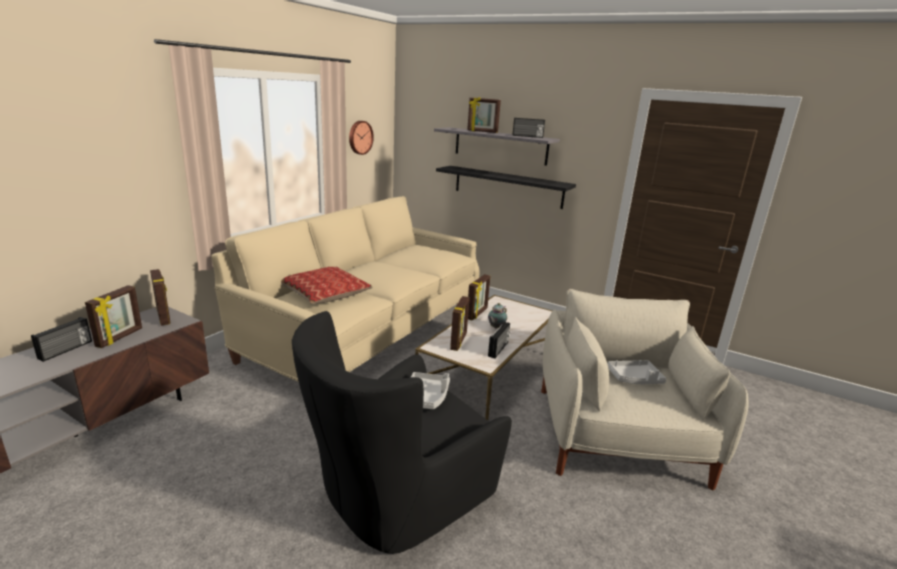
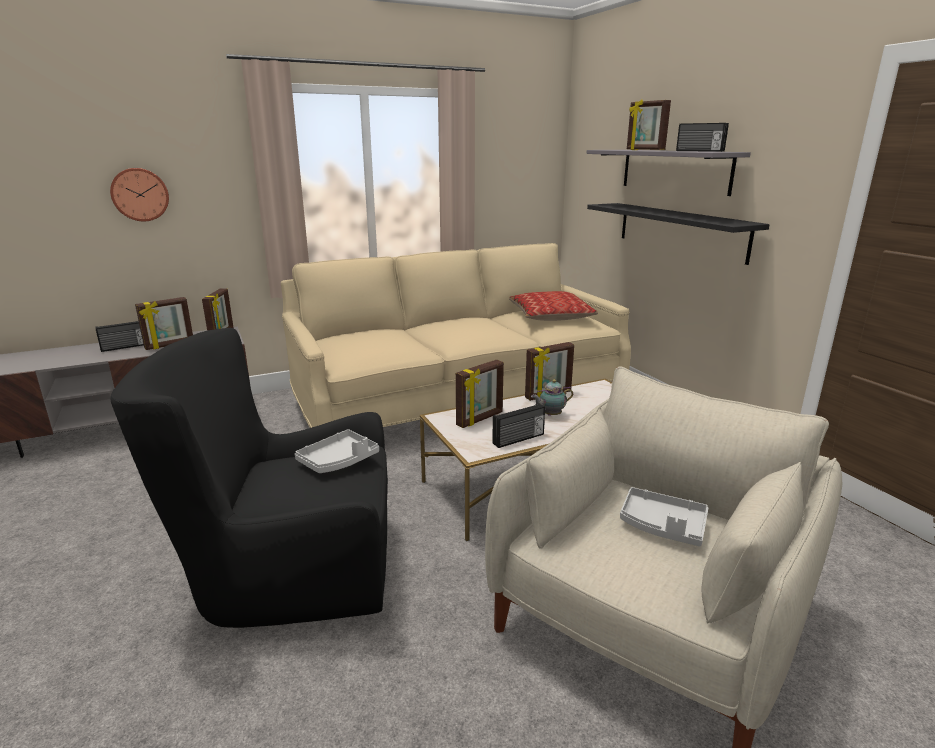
camera: 35 degrees right, 0 degrees up
pillow [281,267,373,304] -> pillow moved to [509,291,598,321]
wall clock [349,121,374,155] -> wall clock moved to [110,168,169,221]

